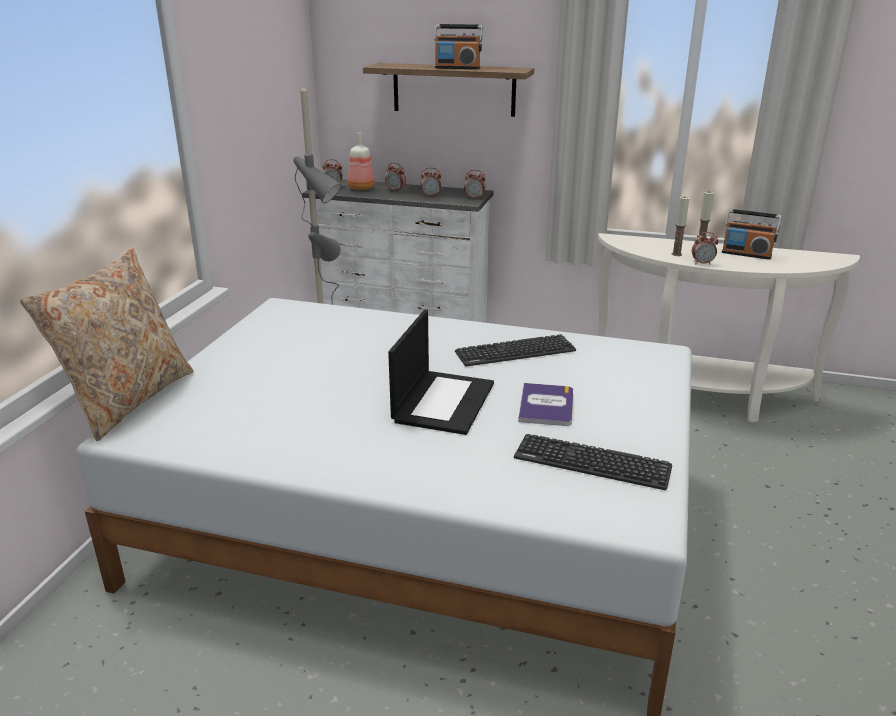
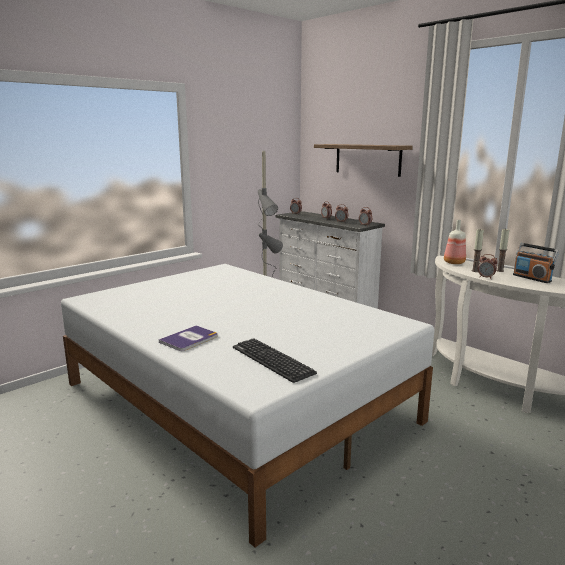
camera: 30 degrees right, 10 degrees down
beige pillow [20,248,194,441] -> none
bottle [348,132,375,190] -> bottle moved to [444,220,466,264]
laptop [388,310,494,435] -> none
radio [434,24,483,69] -> none
keyboard [455,334,576,367] -> none
book [518,383,573,426] -> book moved to [159,325,218,351]

